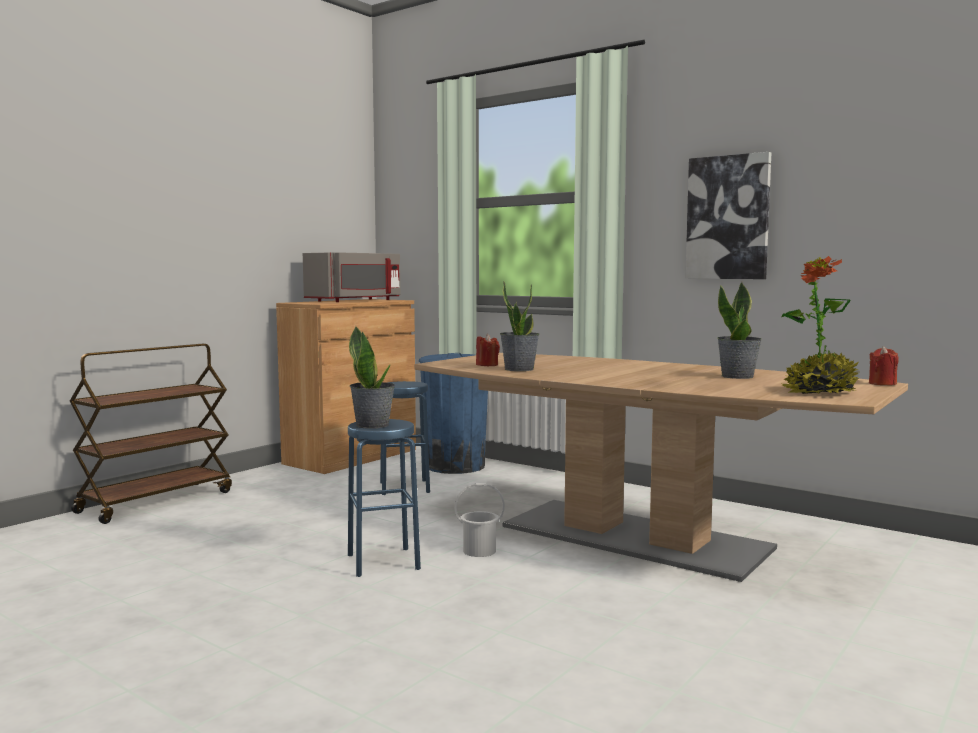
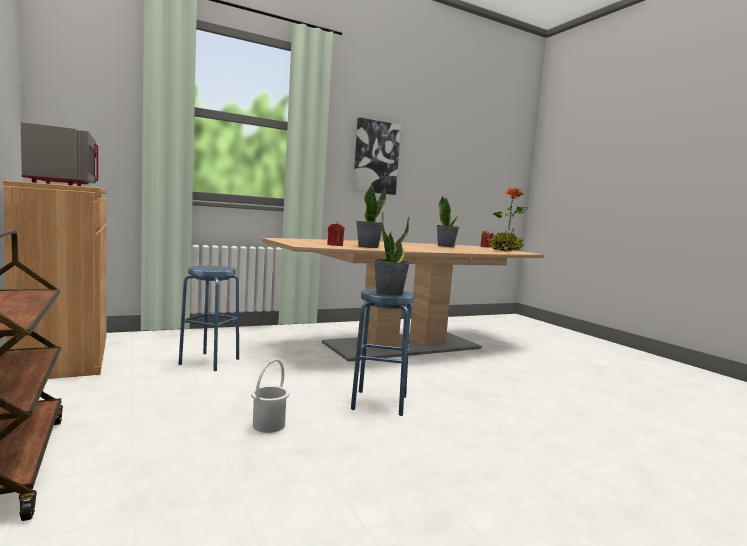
camera: 65 degrees left, 0 degrees up
blue trash can [419,353,488,474] -> none
white bucket [454,483,505,557] -> white bucket moved to [251,359,289,433]

